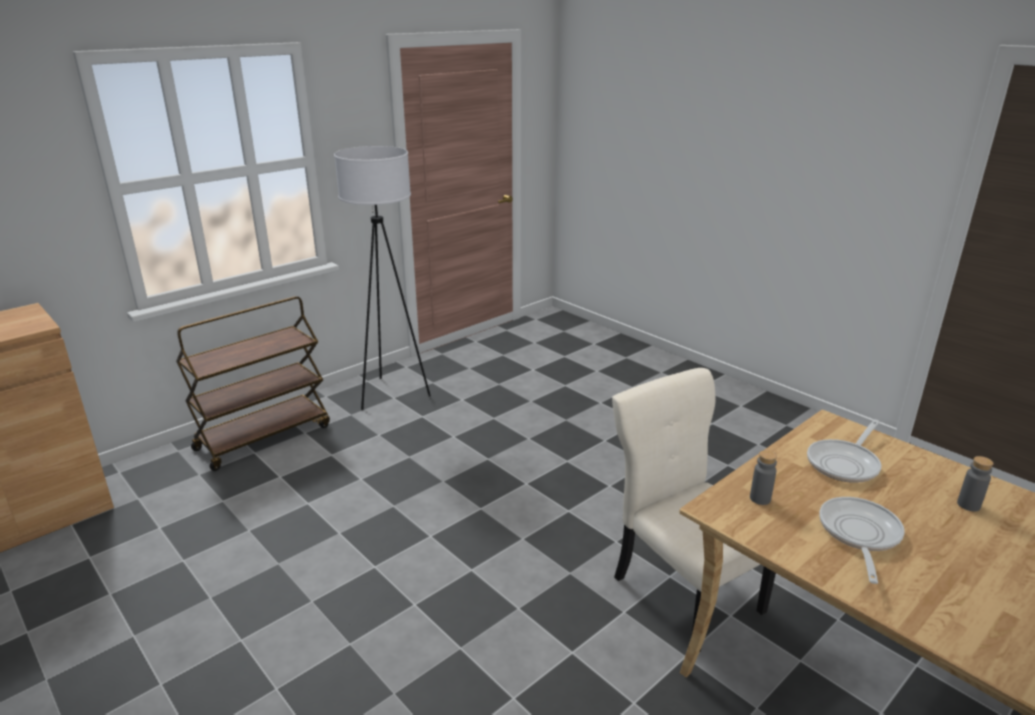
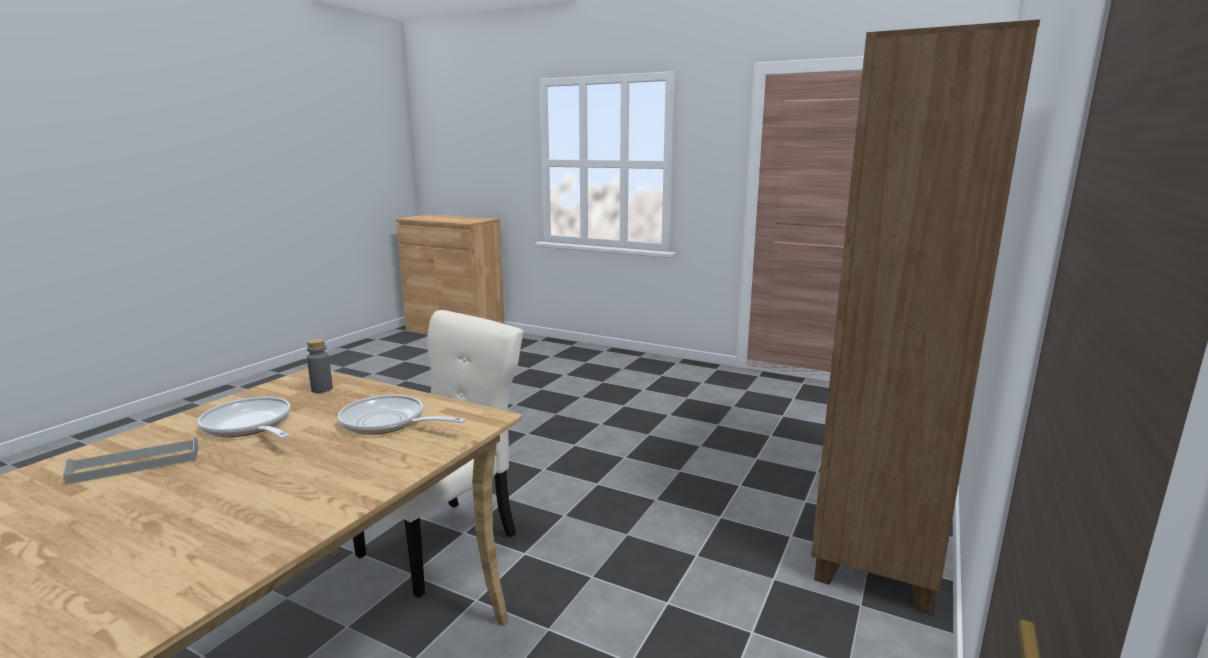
camera: 70 degrees right, 10 degrees down
brown cart [176,296,330,471] -> none
white floor lamp [334,146,431,410] -> none
frying pan [819,497,905,584] -> frying pan turned 135 degrees counterclockwise [198,397,291,439]
grey bottle [957,456,994,512] -> none
none -> grey tray [63,437,199,485]
none -> brown bookcase [811,19,1040,615]

